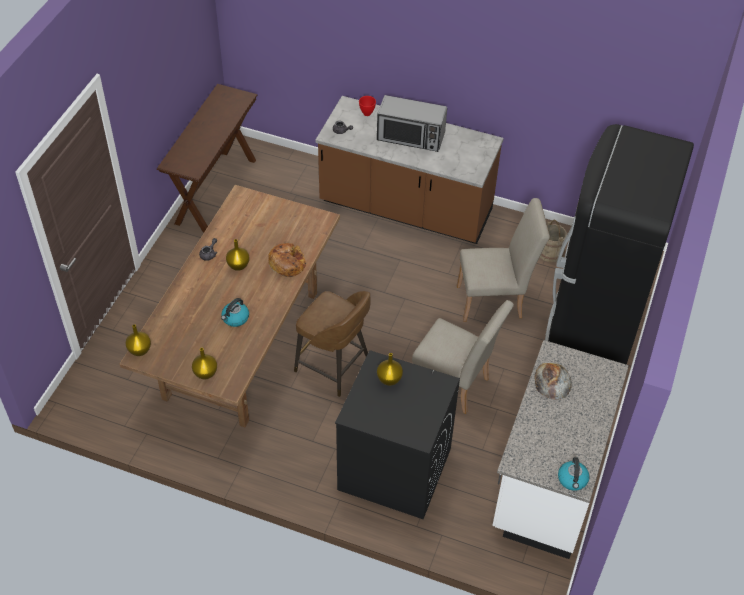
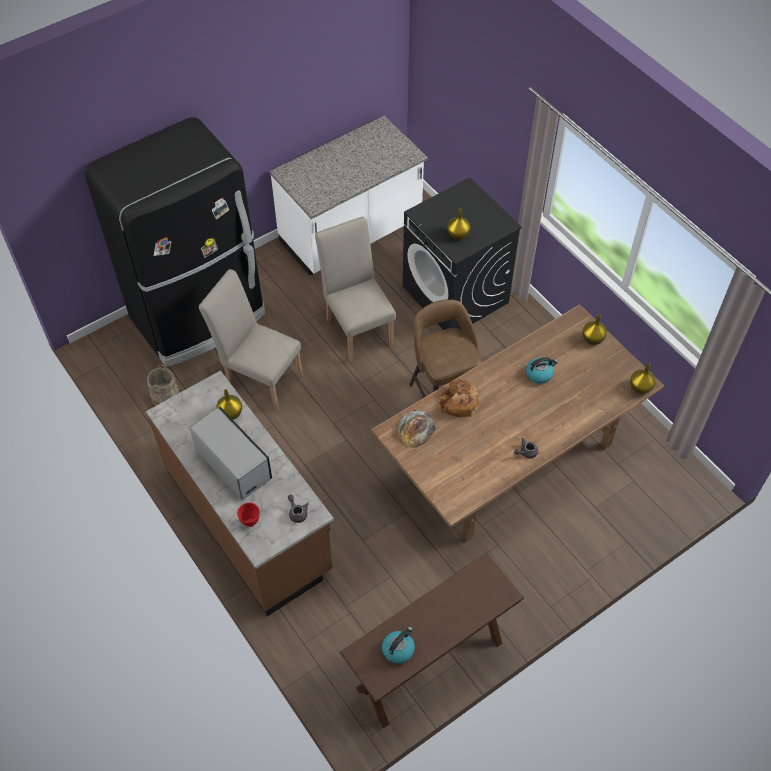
camera: 145 degrees left, 5 degrees up
yellow vase [226,239,249,271] -> yellow vase moved to [216,389,242,420]
bread [534,363,572,400] -> bread moved to [396,410,436,448]
kettle [558,457,589,491] -> kettle moved to [382,626,415,664]

